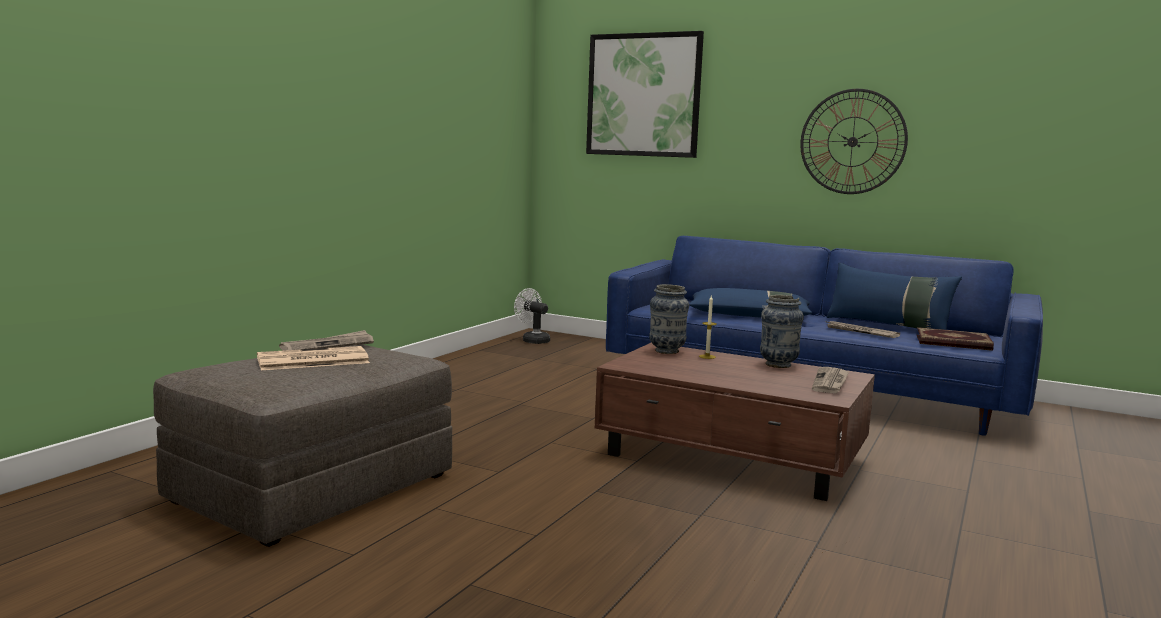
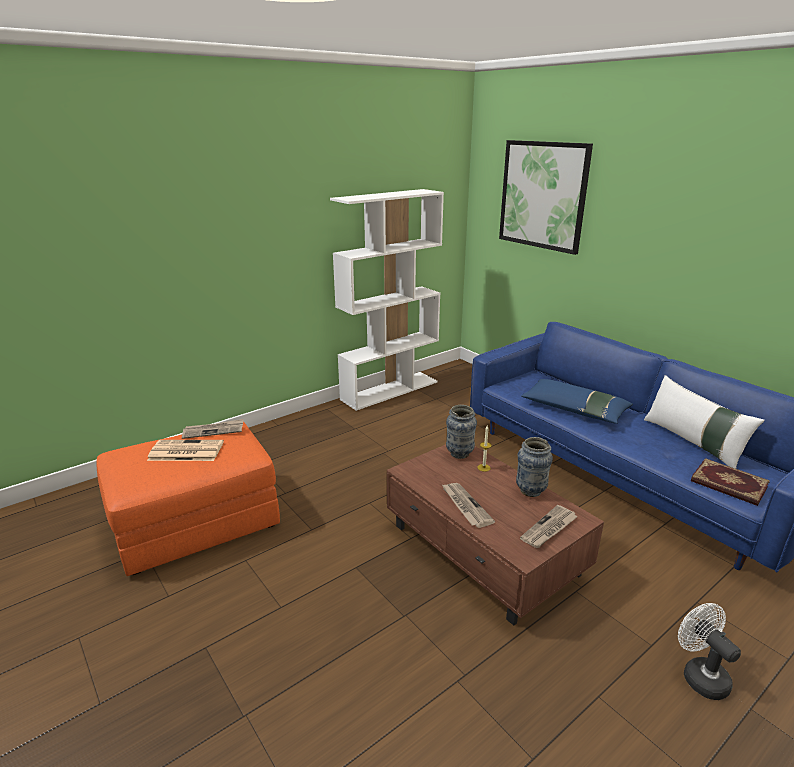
camera: 25 degrees right, 15 degrees up
grey ottoman [153,344,452,547] -> orange ottoman [97,421,280,576]
white fan [514,288,550,344] -> white fan moved to [678,603,741,700]
wall clock [800,89,908,194] -> none
newspaper [825,321,900,338] -> newspaper moved to [441,483,495,528]
blue pillow [826,263,962,330] -> white pillow [644,375,765,469]
none -> white bookcase [330,189,444,411]

